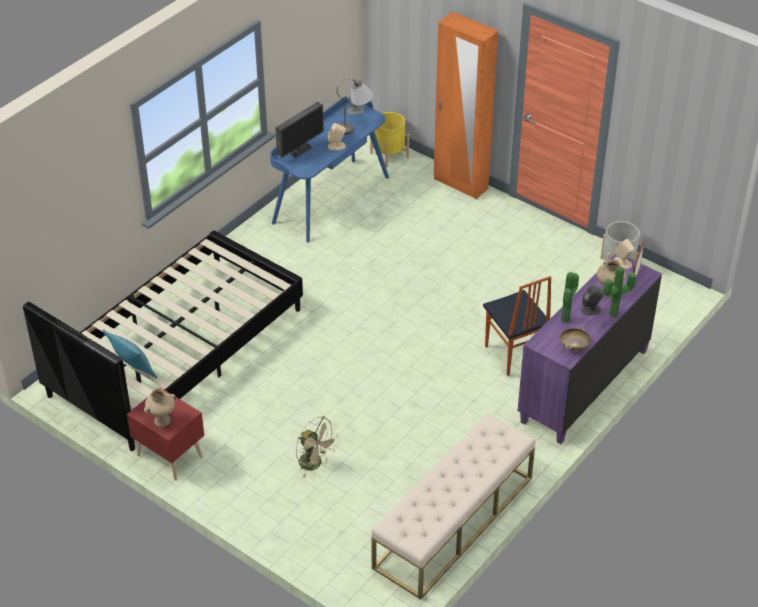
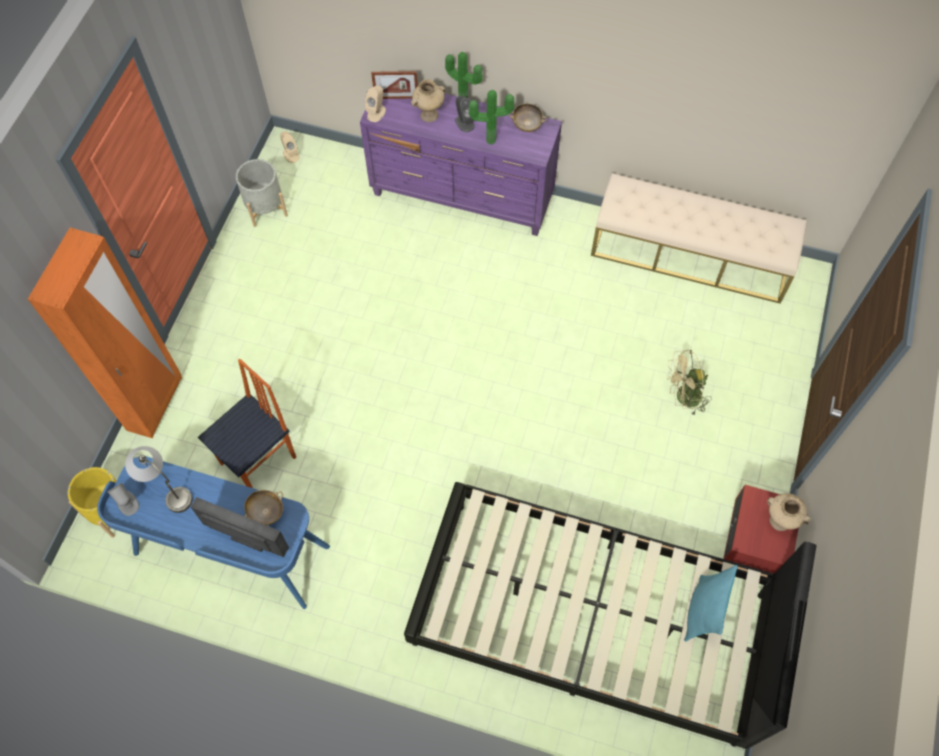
camera: 110 degrees left, 20 degrees up
beige fan [296,416,337,478] -> beige fan turned 120 degrees counterclockwise [666,350,711,416]
beige speaker [327,123,346,150] -> beige speaker moved to [280,131,300,163]
chair [483,276,551,376] -> chair moved to [198,359,296,488]
none -> beige bowl [244,490,283,525]

